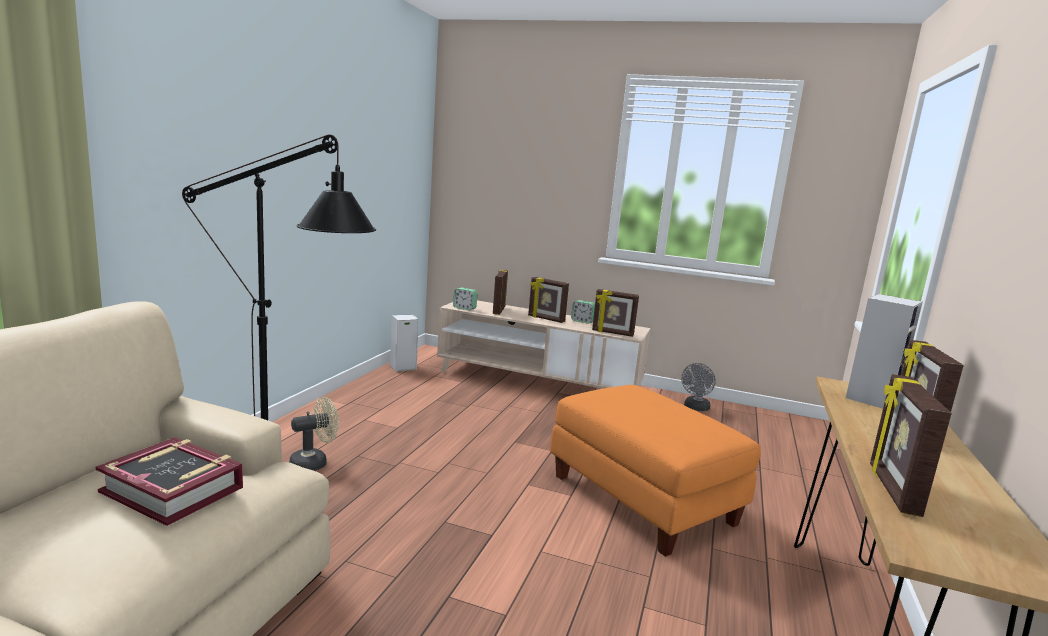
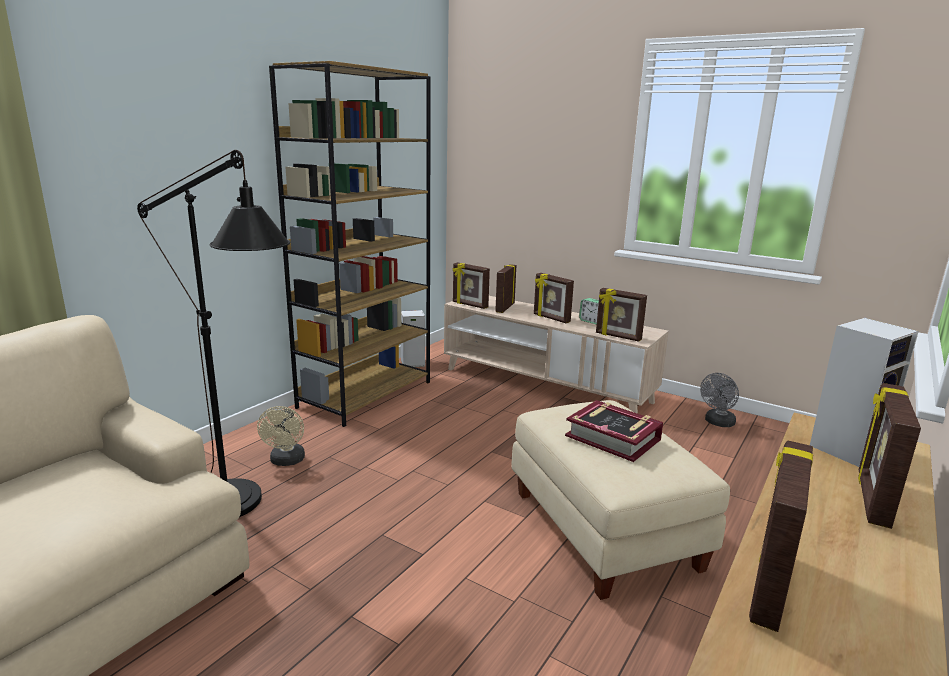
camera: 15 degrees right, 5 degrees up
book [96,437,243,526] -> book moved to [565,400,663,462]
beige fan [289,397,339,471] -> beige fan turned 105 degrees clockwise [257,406,305,466]
alarm clock [453,288,478,310] -> picture frame [453,263,490,309]
orange ottoman [550,385,761,557] -> beige ottoman [511,400,730,600]
none -> brown bookcase [269,61,431,427]

